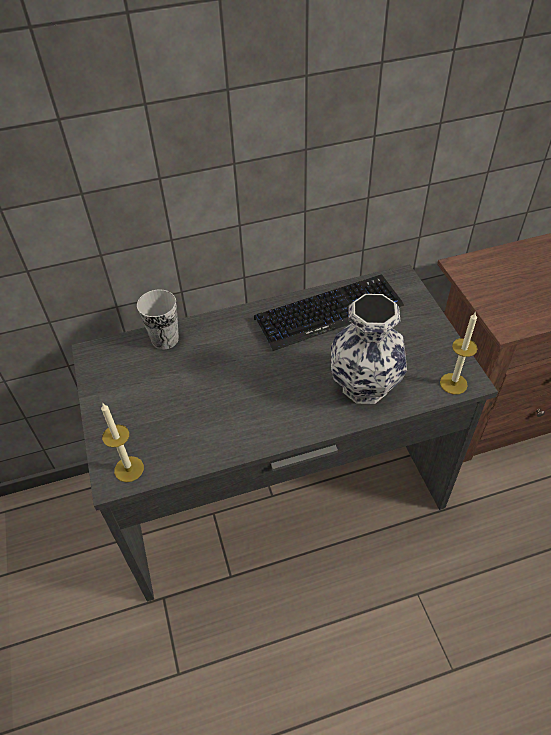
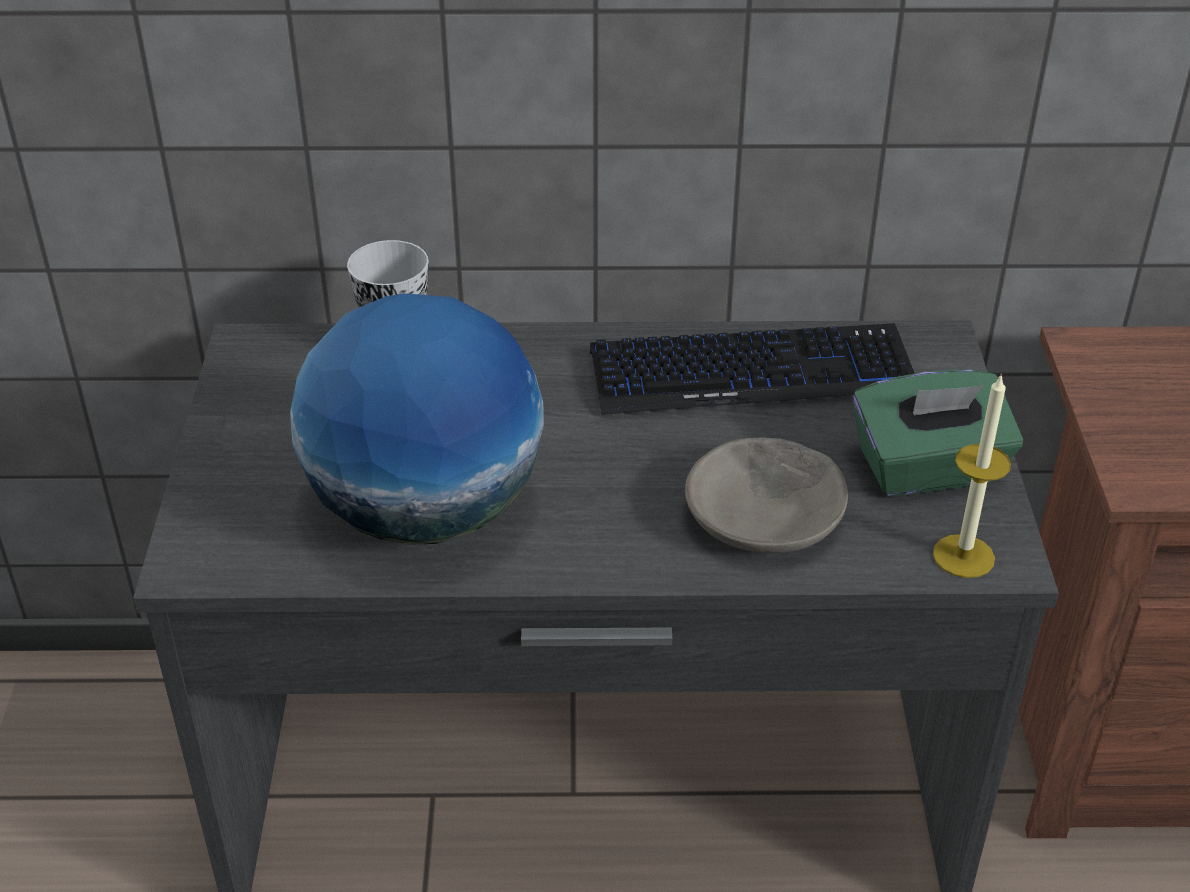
camera: 15 degrees right, 10 degrees down
candle [101,404,144,482] -> none
vase [331,294,407,404] -> grey bowl [685,437,848,553]
none -> globe [290,293,544,545]
none -> green tissue box [853,370,1023,496]

